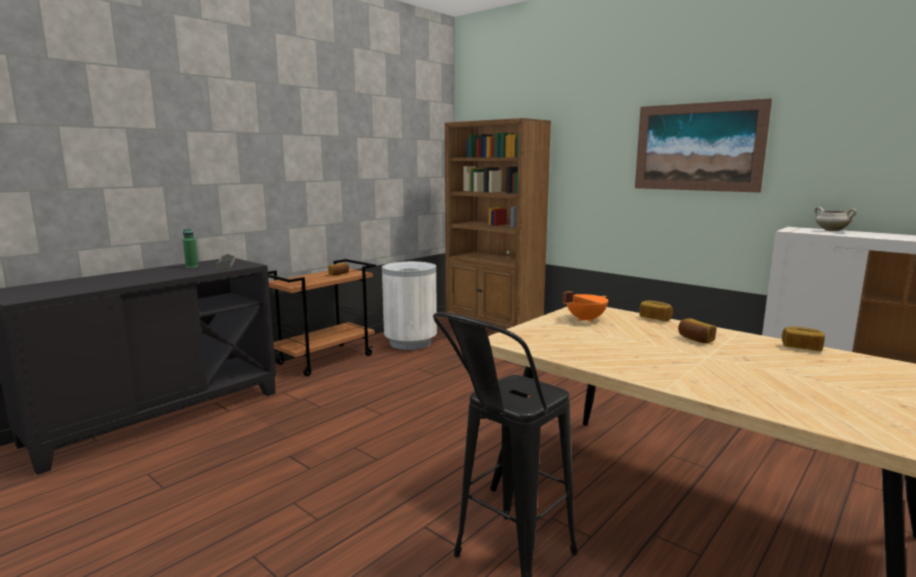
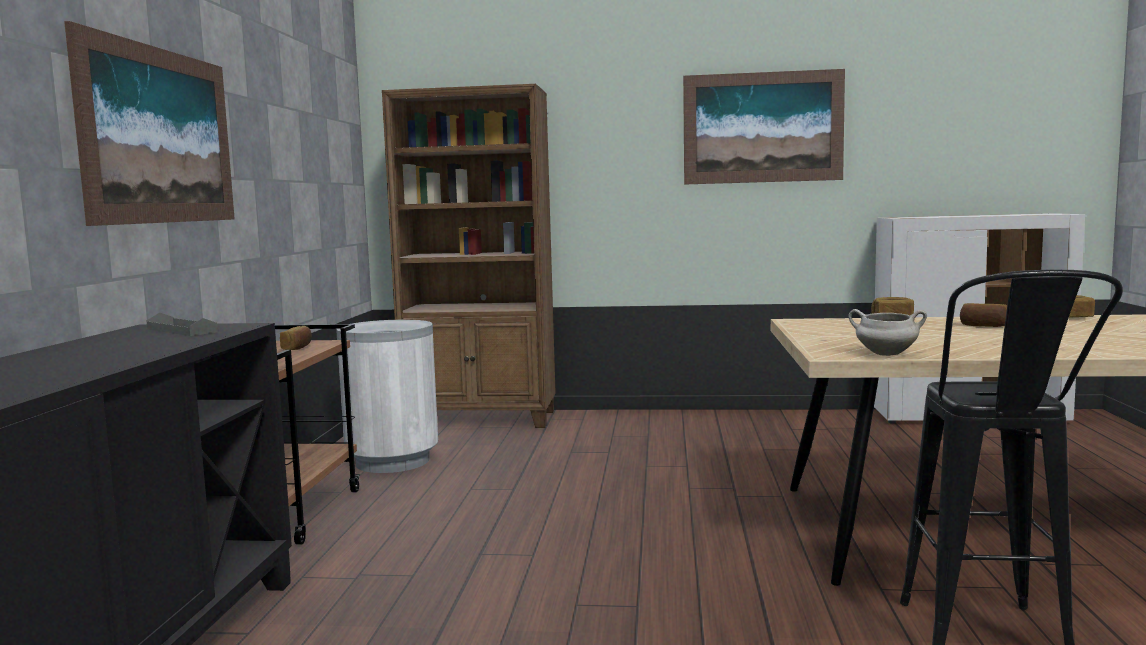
camera: 35 degrees left, 5 degrees down
green bottle [183,229,198,268] -> none
orange cooking pot [562,291,608,322] -> none
white cooking pot [815,207,857,231] -> white cooking pot moved to [849,309,927,356]
none -> picture [64,21,235,226]

